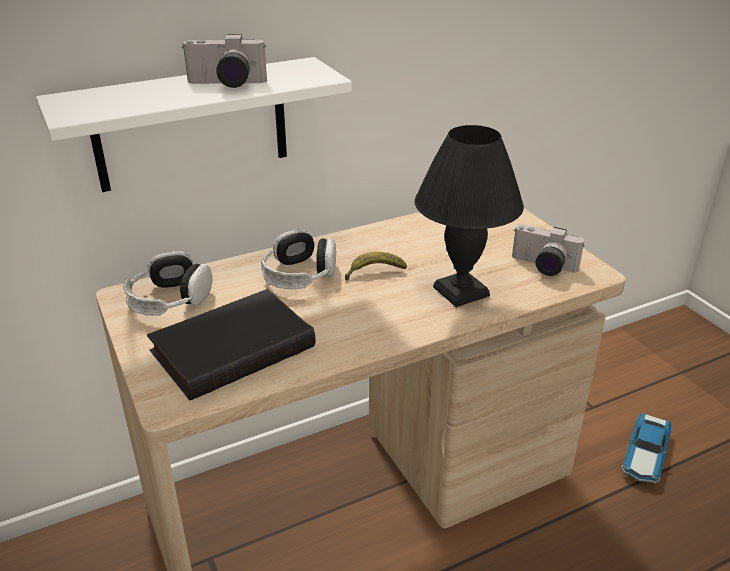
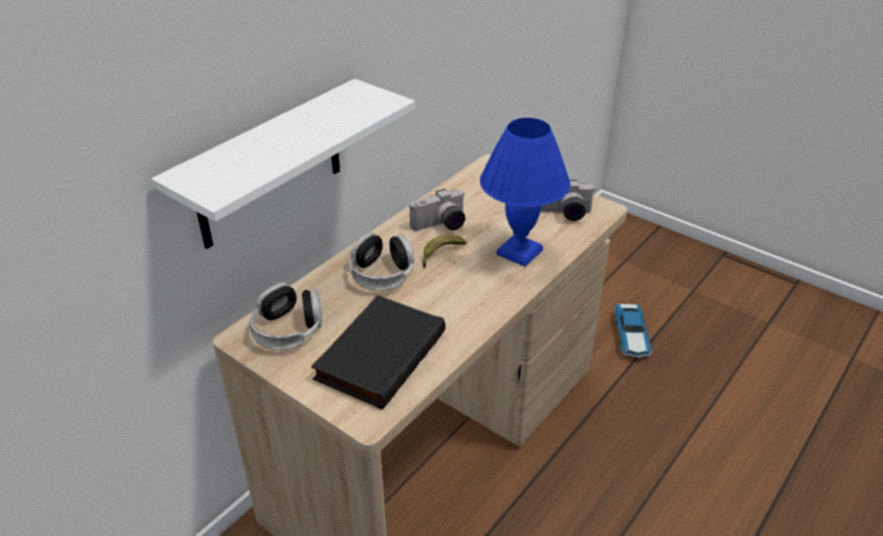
camera: 25 degrees left, 5 degrees up
camera [181,34,267,88] -> camera moved to [410,189,465,231]
black table lamp [414,125,524,307] -> blue table lamp [480,118,570,267]

